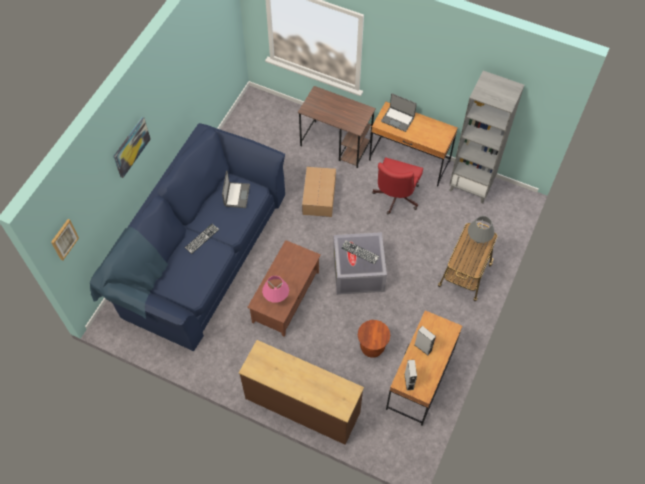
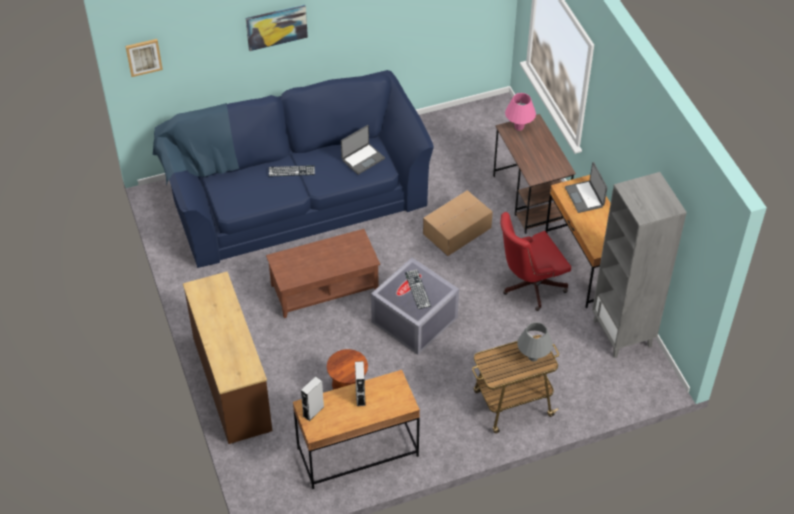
camera: 45 degrees right, 10 degrees down
pink table lamp [262,276,289,303] -> pink table lamp moved to [505,93,536,131]

